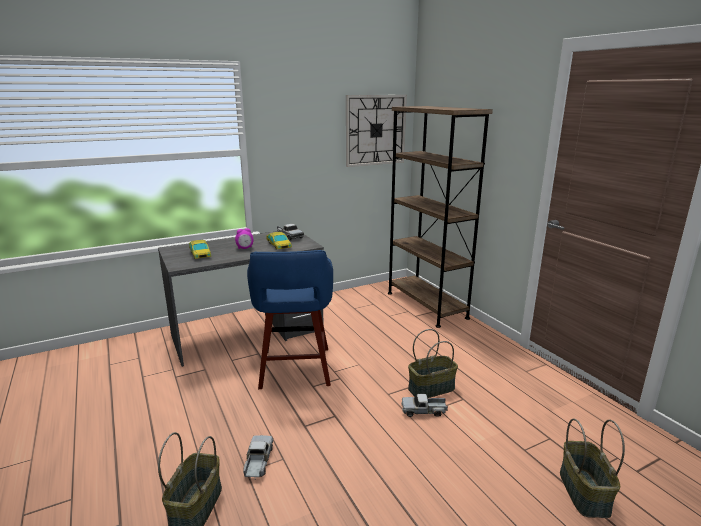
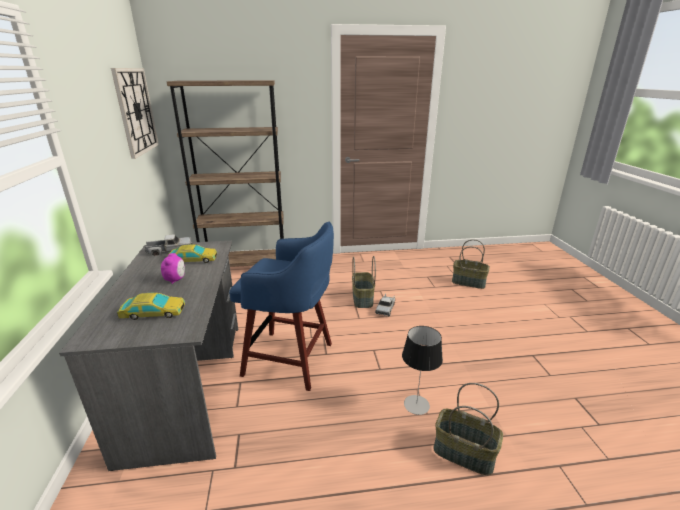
camera: 70 degrees left, 5 degrees up
toy truck [243,435,273,479] -> table lamp [402,326,443,415]

